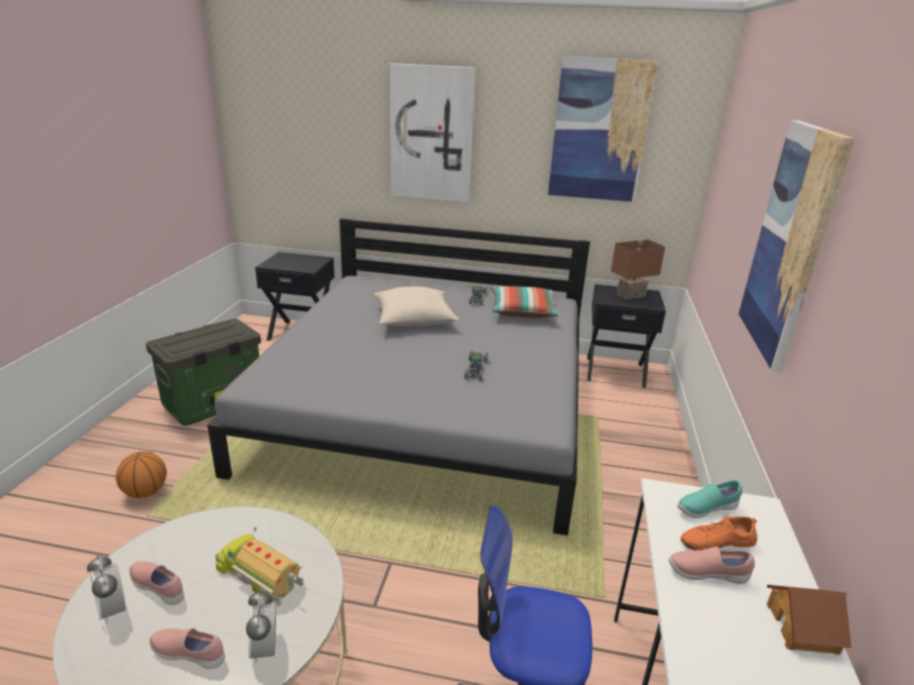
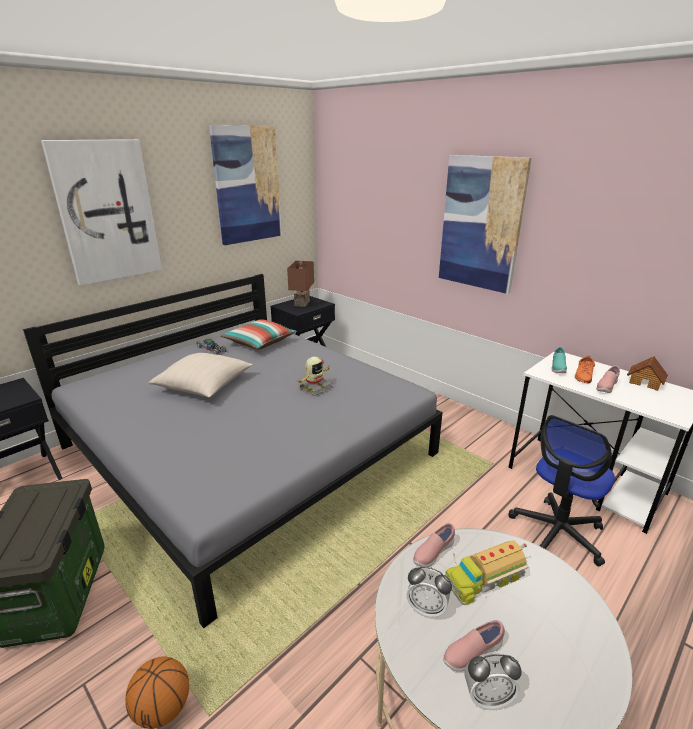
camera: 55 degrees left, 0 degrees up
pink shoe [149,628,225,669] -> pink shoe moved to [413,523,455,567]
alarm clock [246,589,276,663] -> alarm clock moved to [406,566,452,619]
toy car [464,351,488,380] -> toy robot [298,357,333,396]

